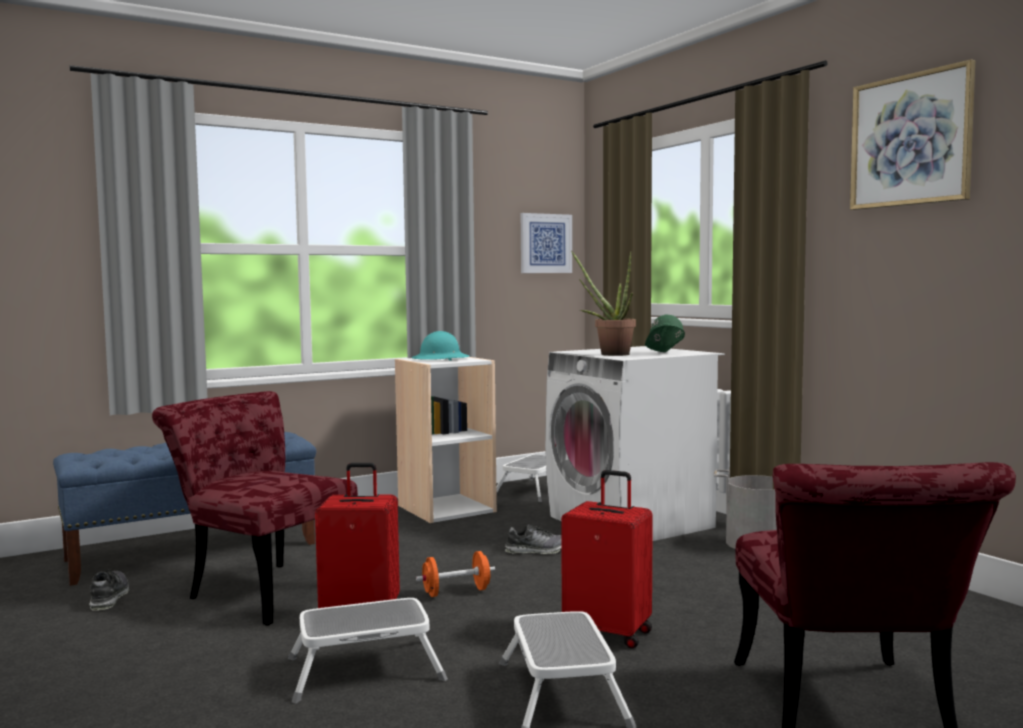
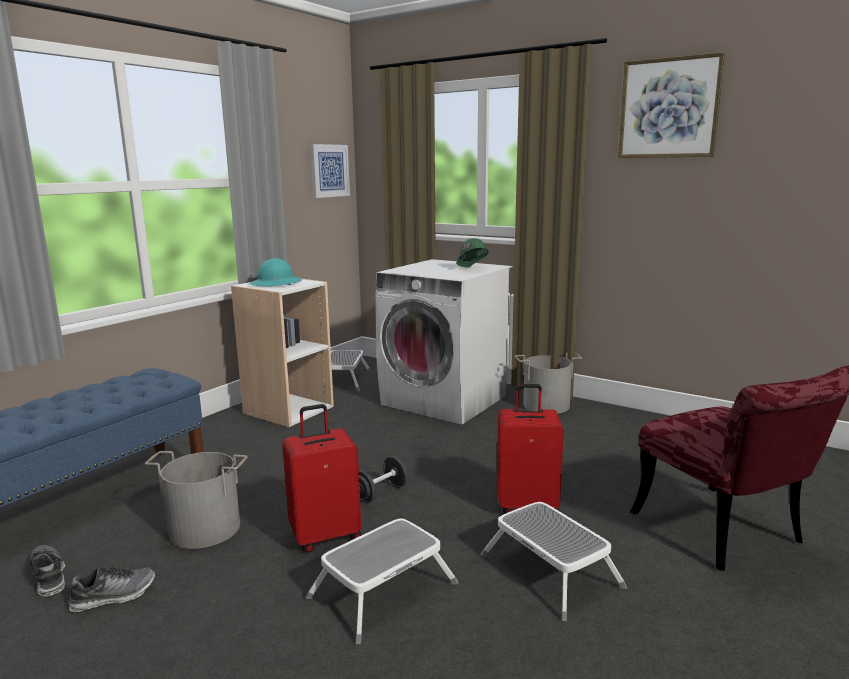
camera: 25 degrees left, 10 degrees up
red chair [152,391,358,626] -> grey bucket [145,451,248,549]
orange dumbbell [416,551,495,597] -> black dumbbell [359,456,407,503]
shoe [505,524,562,554] -> shoe moved to [69,566,155,612]
potted plant [571,250,636,356] -> none

